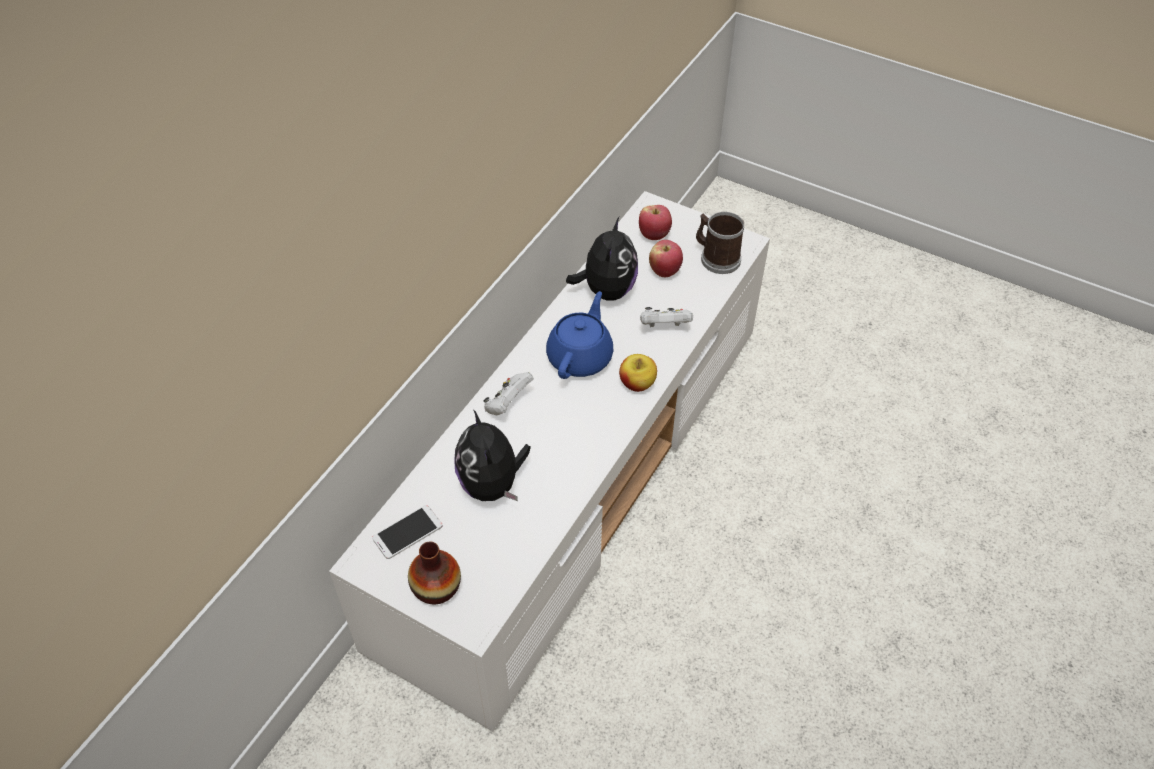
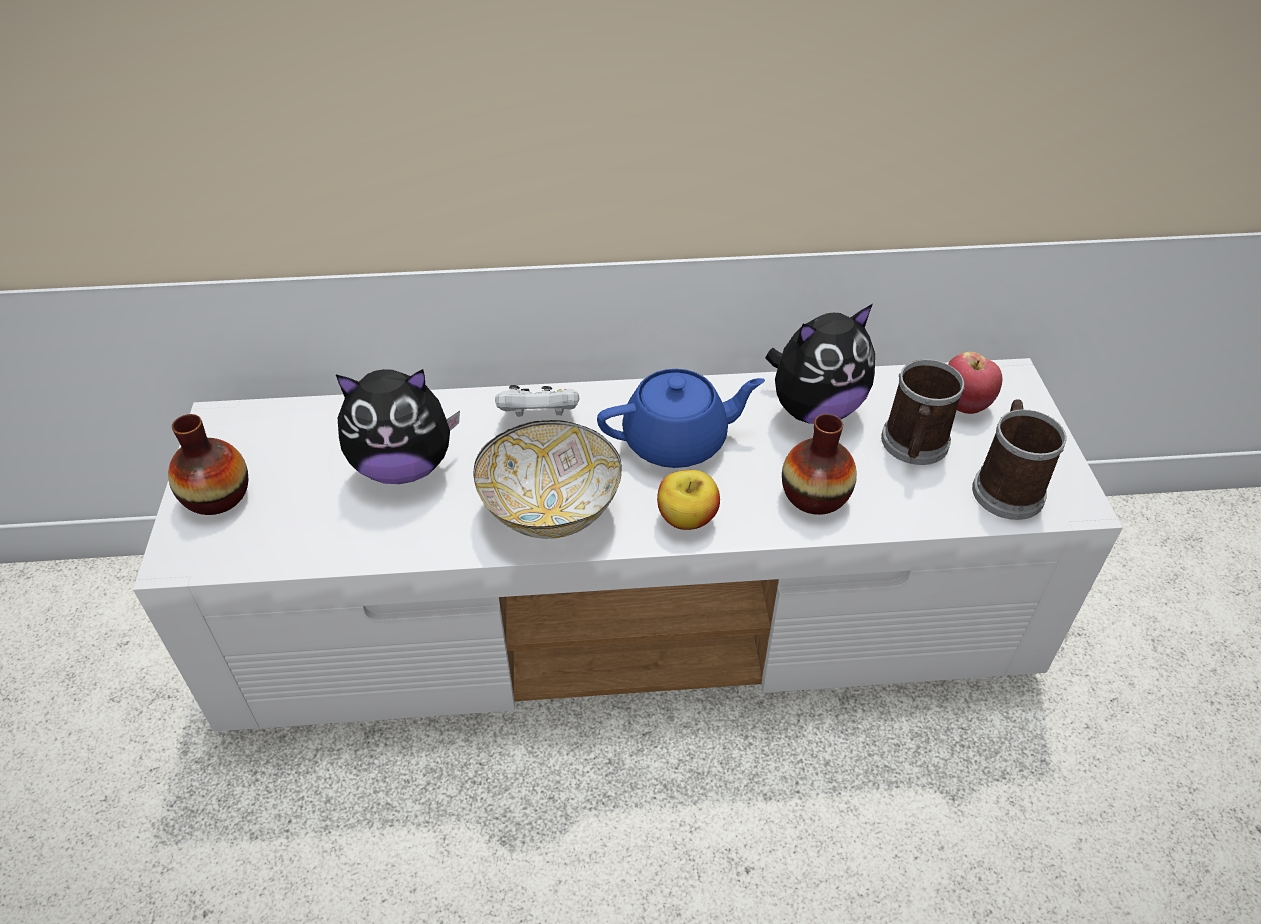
camera: 55 degrees right, 5 degrees down
phone [372,505,443,559] -> none
plush toy [454,409,531,501] -> plush toy turned 135 degrees counterclockwise [336,369,460,484]
white game controller [640,307,693,327] -> vase [782,414,857,515]
apple [649,240,683,277] -> mug [881,359,965,465]
none -> bowl [474,420,622,539]

